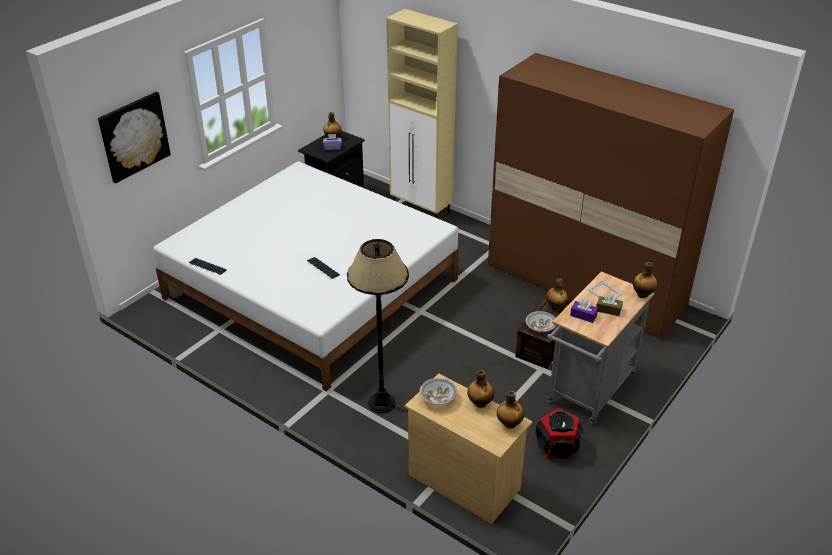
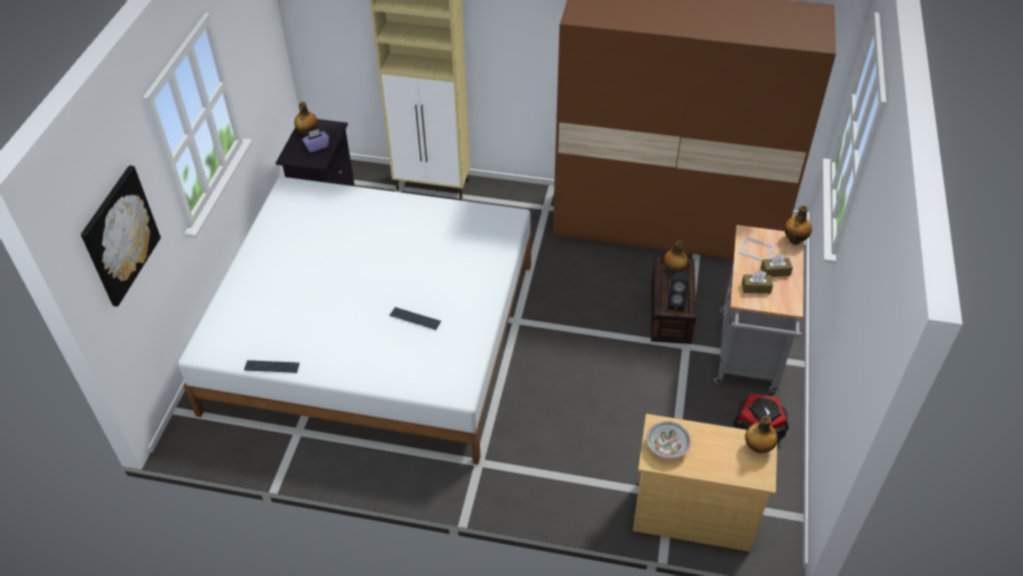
camera: 25 degrees left, 10 degrees up
black floor lamp [347,239,409,414] -> none
bottle [467,370,494,408] -> none
bowl [526,311,557,333] -> black speaker [667,270,689,311]
purple tissue box [570,299,598,323] -> brown tissue box [742,271,773,294]

